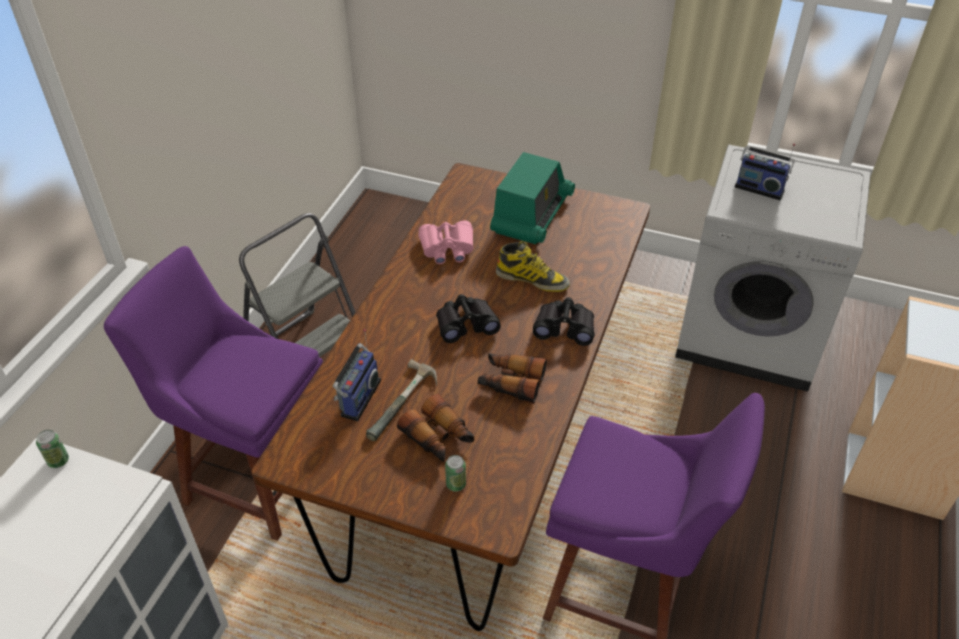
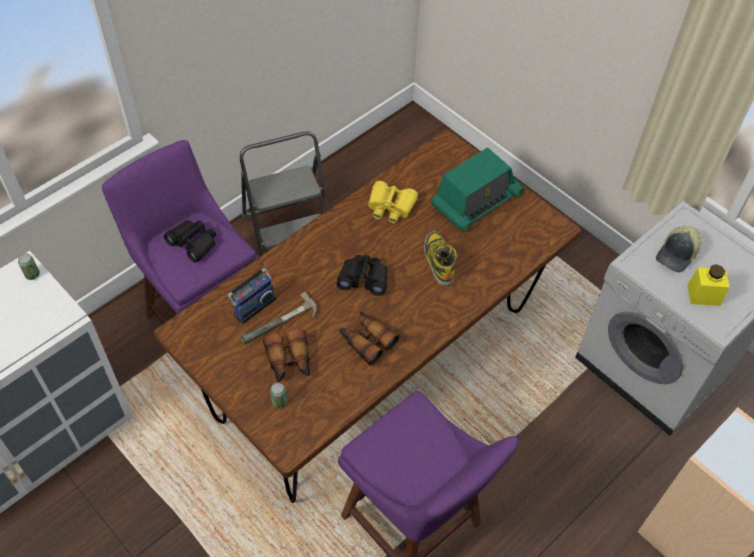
camera: 25 degrees right, 10 degrees up
pink binoculars [418,220,474,264] -> yellow binoculars [368,181,418,223]
boot [496,241,570,292] -> boot turned 150 degrees counterclockwise [424,231,458,286]
black binoculars [533,297,595,346] -> black binoculars moved to [164,220,216,263]
radio [735,144,795,200] -> cap [656,226,701,272]
none -> yellow jar [687,264,730,306]

